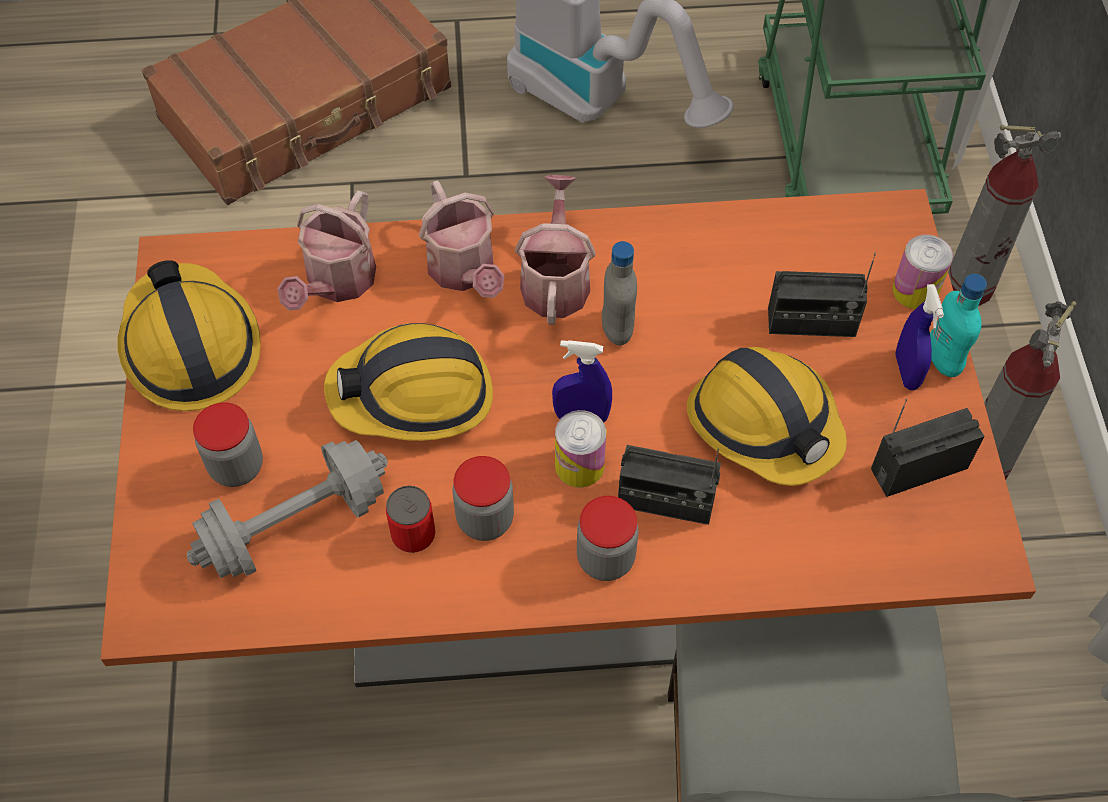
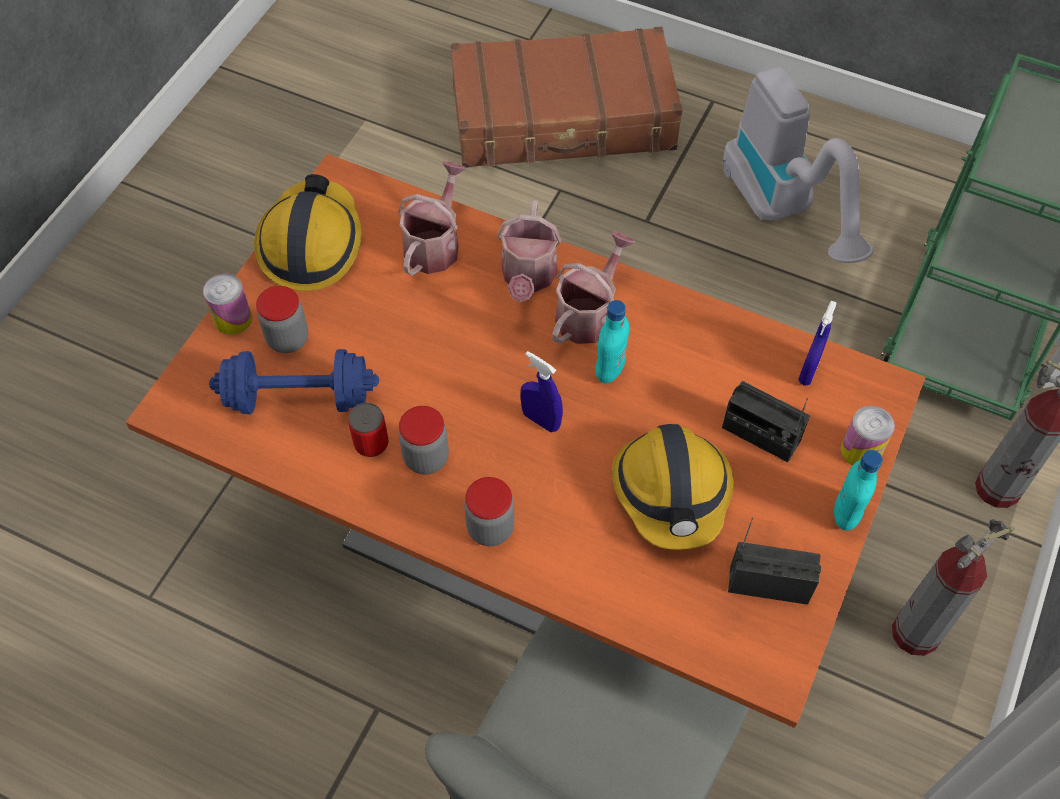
camera: 30 degrees right, 0 degrees up
grey dumbbell [187,440,388,578] -> blue dumbbell [209,349,379,414]
watering can [277,190,376,311] -> watering can turned 150 degrees clockwise [398,161,466,275]
hard hat [324,323,493,441] -> none
can [555,410,606,487] -> can moved to [203,273,252,335]
grey bottle [602,241,637,346] -> turquoise bottle [596,300,629,383]
radio [618,445,721,525] -> none
blue spray bottle [895,284,944,390] -> blue spray bottle moved to [798,301,837,386]

